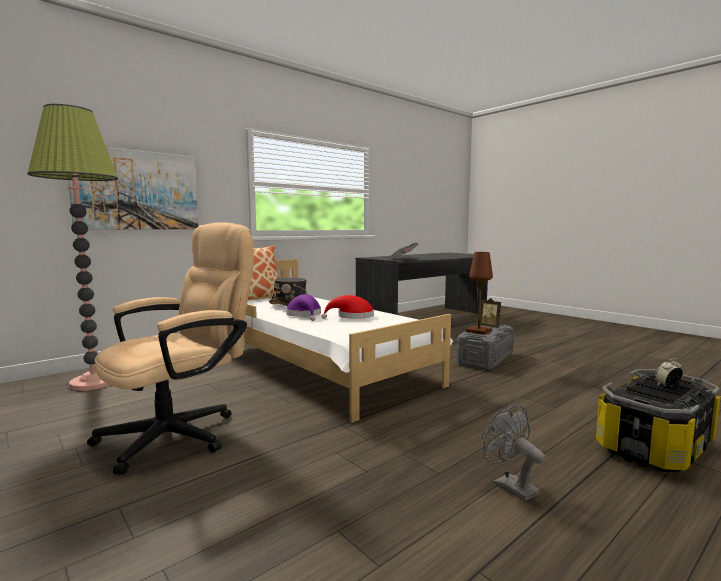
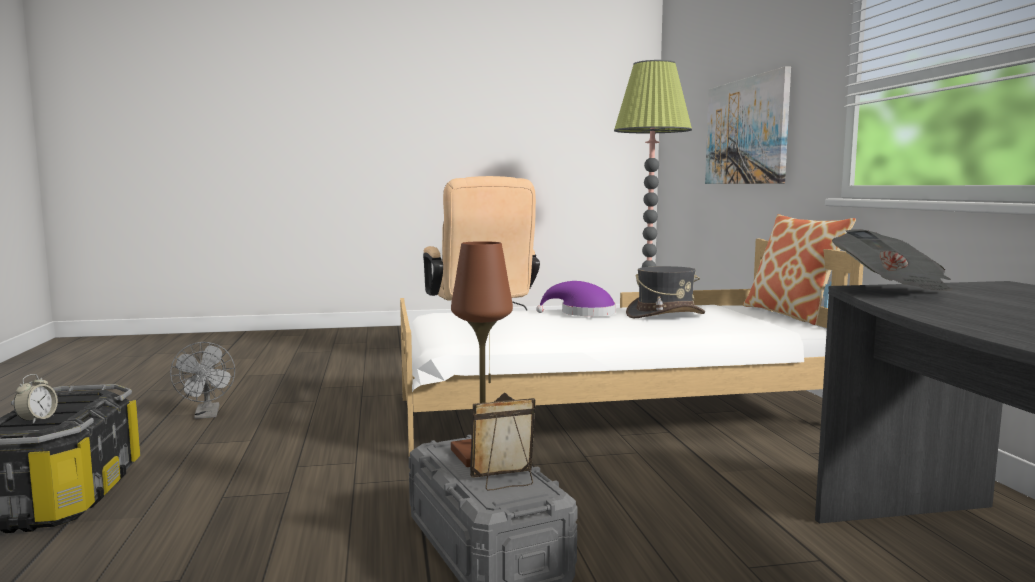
camera: 120 degrees right, 0 degrees up
red hat [322,295,374,319] -> none
grey fan [482,405,545,501] -> grey fan turned 75 degrees clockwise [170,342,235,419]

